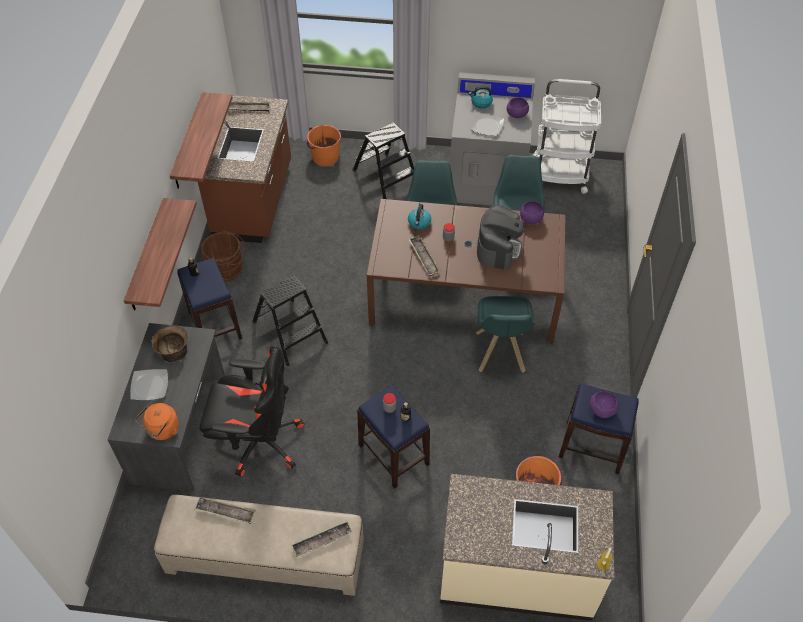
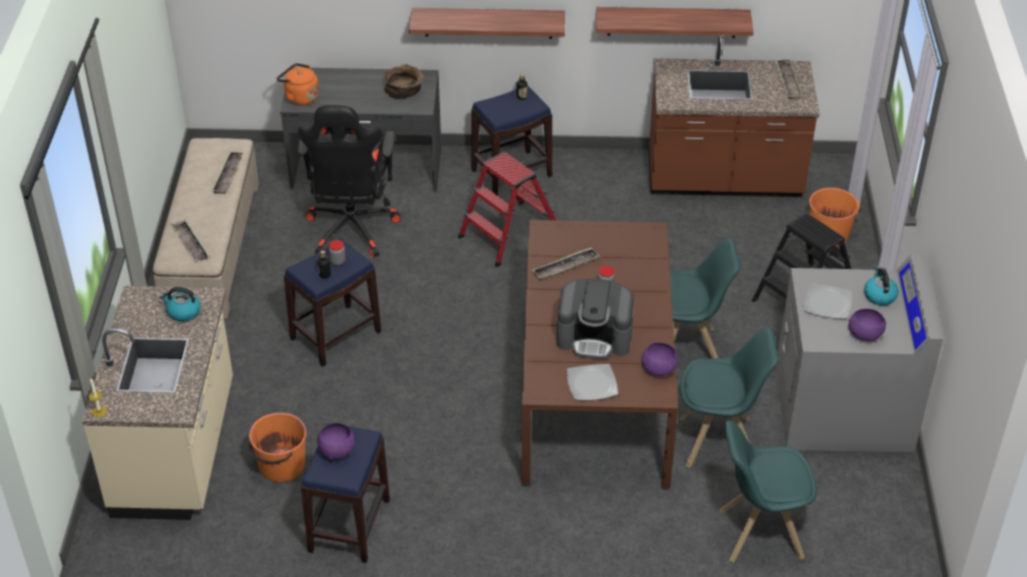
camera: 85 degrees right, 10 degrees down
plate [130,369,168,401] -> plate moved to [567,364,618,401]
brown bucket [201,231,245,282] -> none
black step ladder [252,275,328,366] -> red step ladder [458,151,556,267]
kettle [408,204,431,229] -> kettle moved to [160,287,201,322]
turquoise chair [476,296,535,373] -> turquoise chair moved to [719,420,817,563]
white cart [533,79,601,194] -> none

